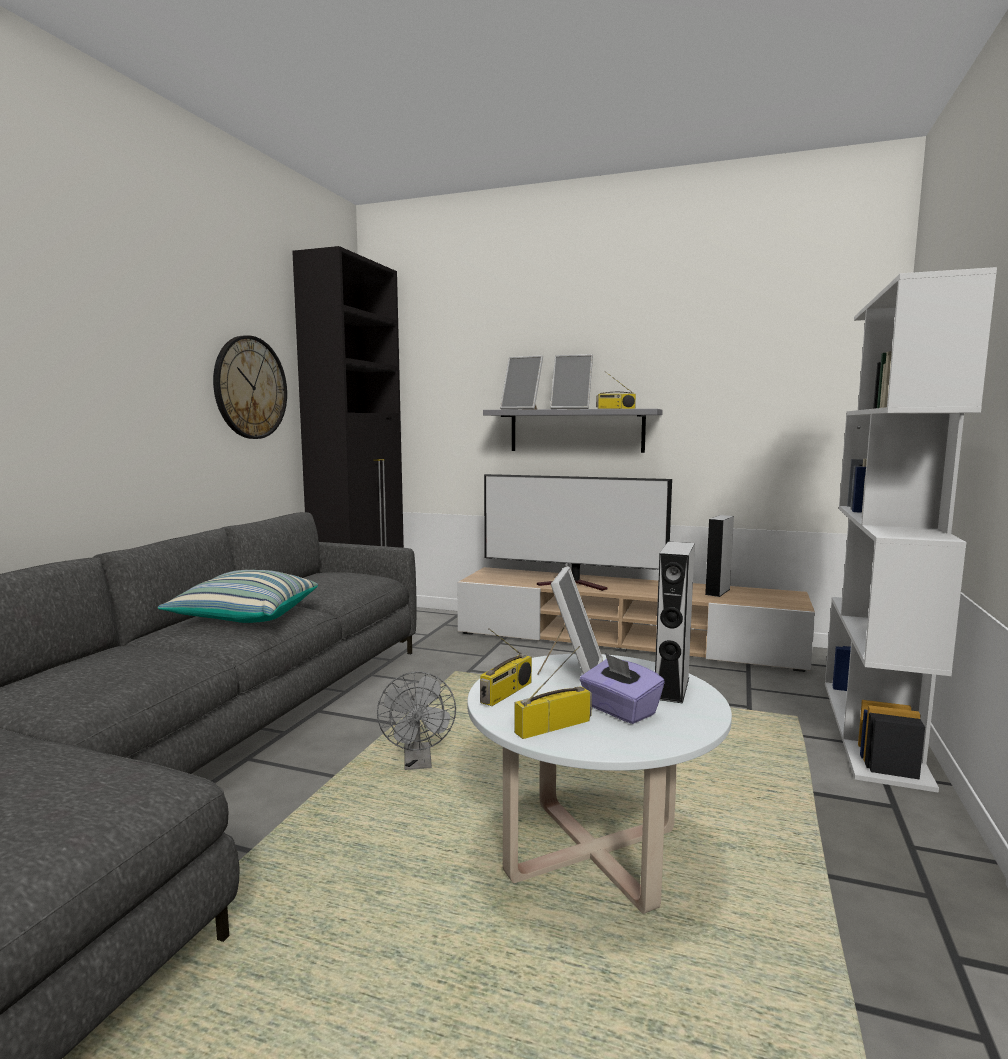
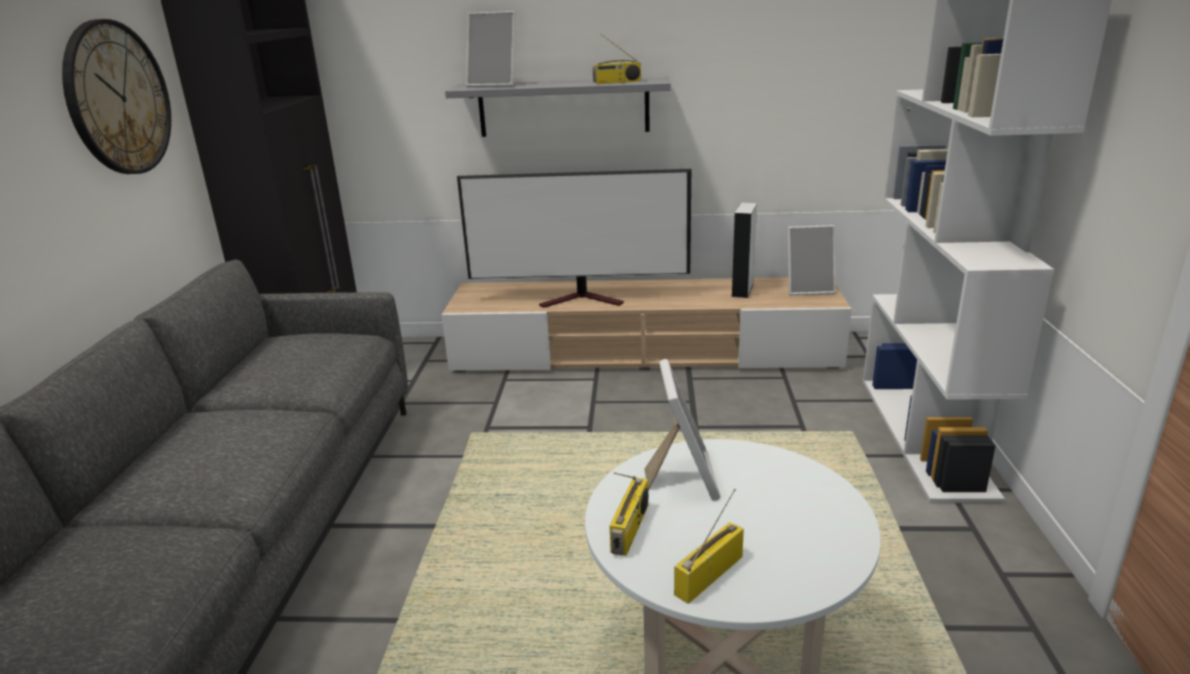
camera: 15 degrees left, 15 degrees up
pillow [158,570,318,623] -> none
grey fan [377,672,456,770] -> none
picture frame [550,354,593,409] -> picture frame moved to [788,225,836,295]
purple tissue box [580,653,665,724] -> none
grey speaker [655,542,695,703] -> none

